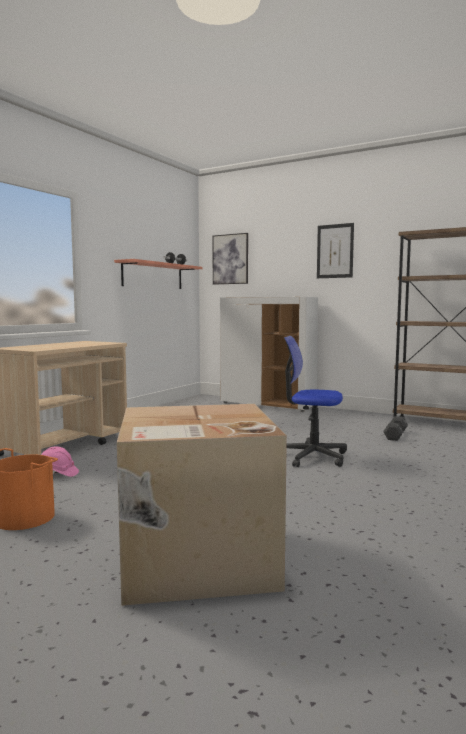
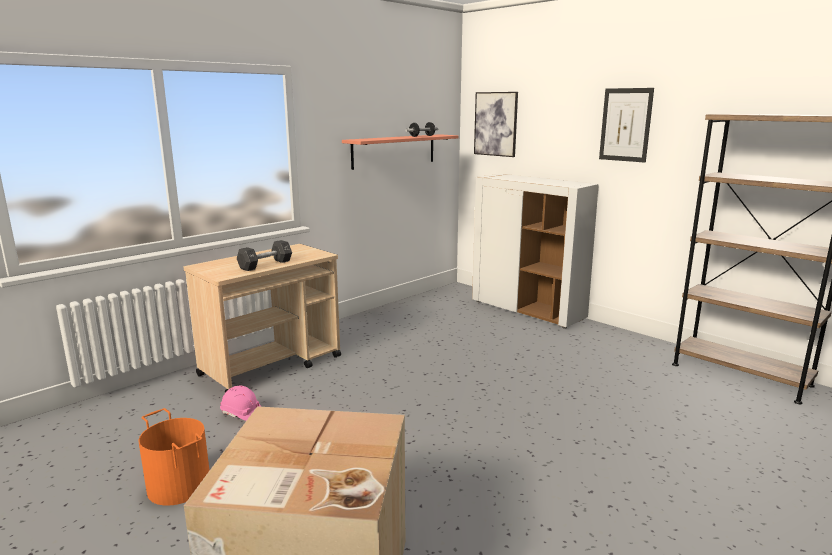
camera: 15 degrees right, 10 degrees up
office chair [284,336,347,467] -> none
black dumbbell [383,416,408,441] -> black dumbbell moved to [237,240,292,271]

